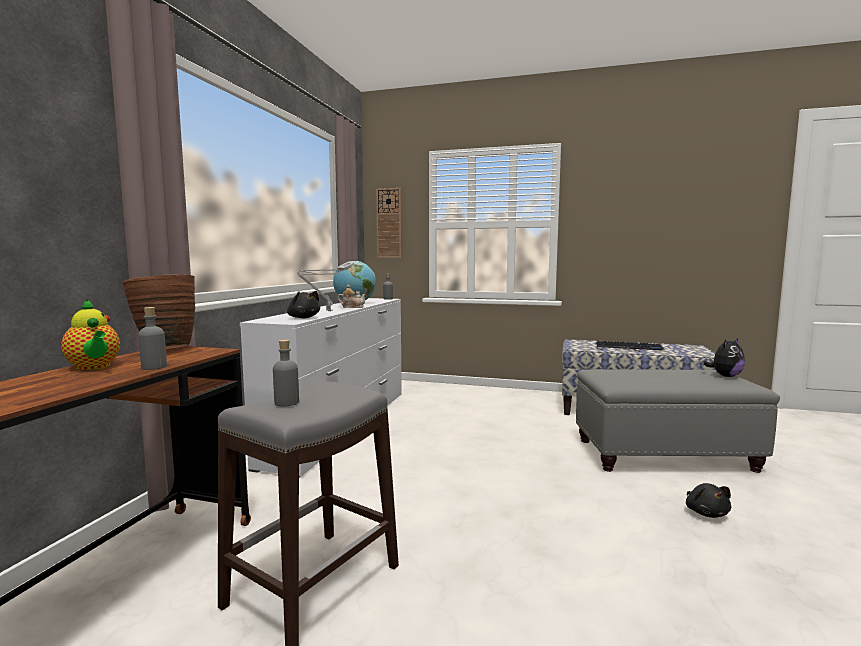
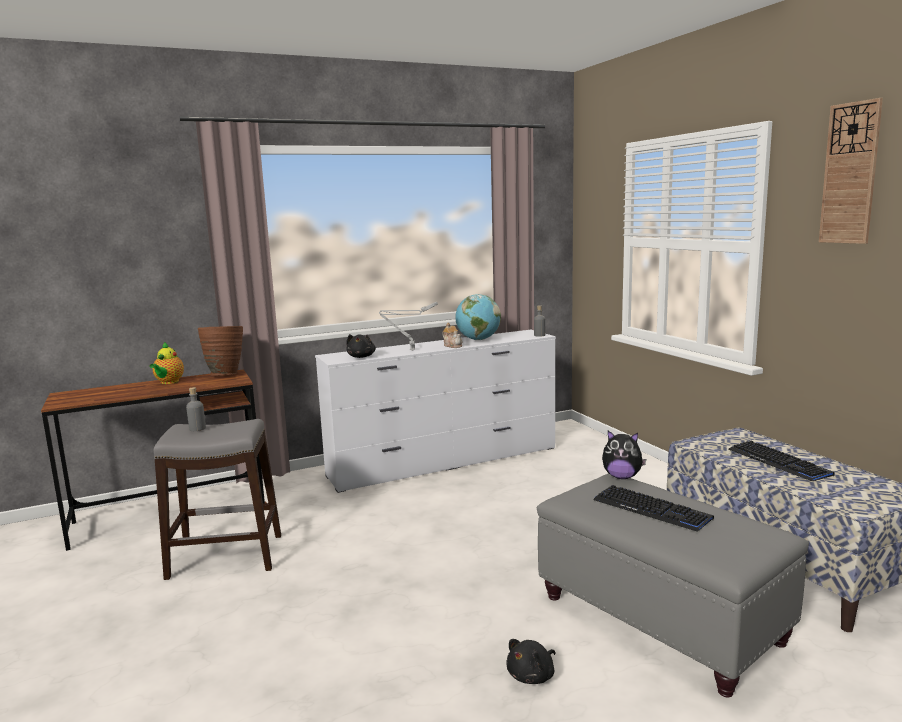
camera: 50 degrees right, 5 degrees up
grey bottle [138,307,167,370] -> none
wall clock [376,188,402,258] -> wall clock moved to [819,98,883,244]
plush toy [703,338,745,377] -> plush toy moved to [602,431,647,479]
none -> keyboard [593,485,714,532]

